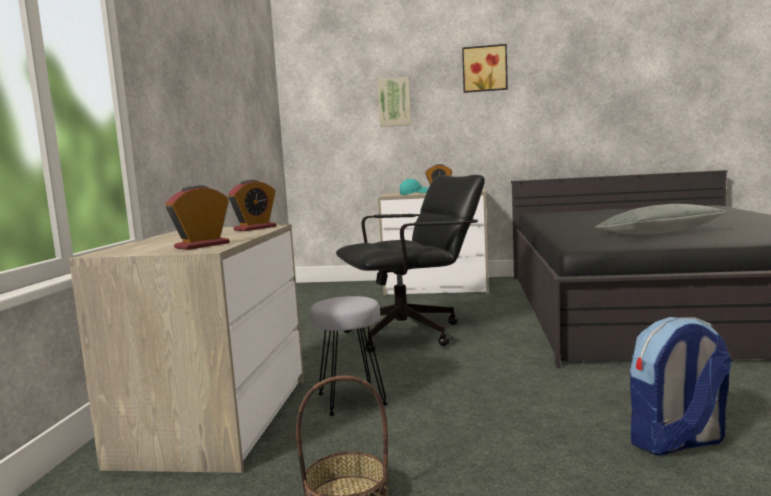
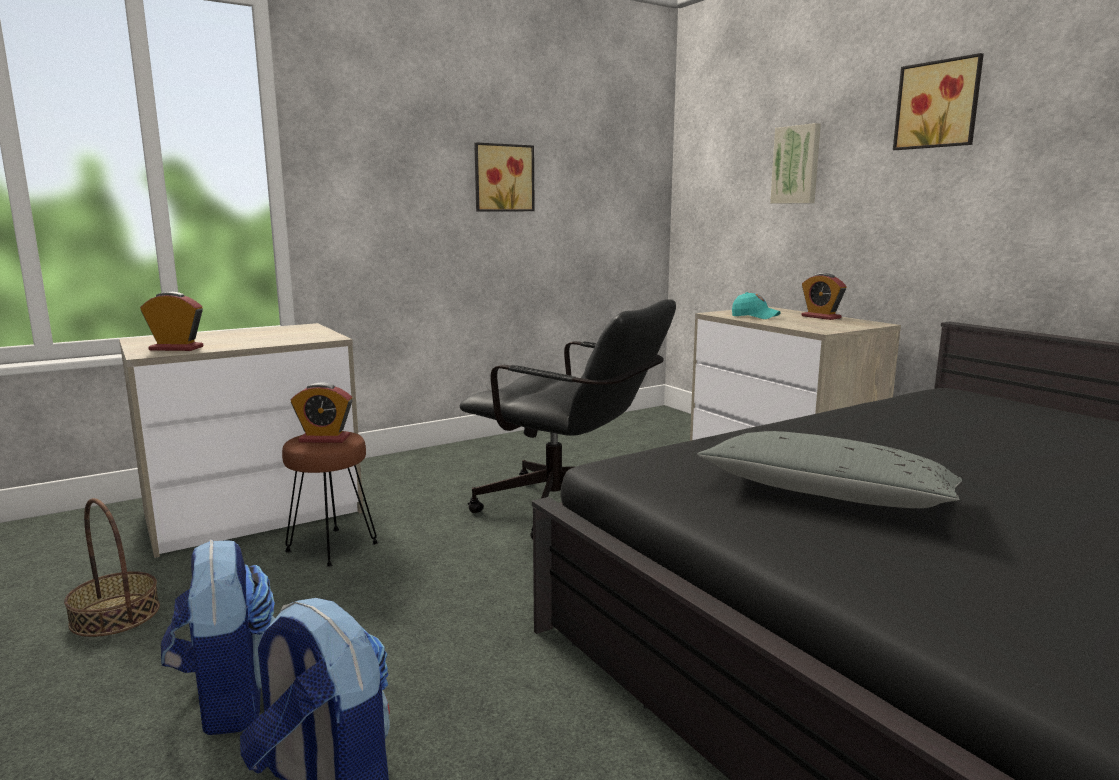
camera: 50 degrees right, 5 degrees up
alarm clock [228,179,277,231] -> alarm clock moved to [291,382,353,443]
grey stool [310,296,388,416] -> brown stool [282,431,378,567]
none -> backpack [161,540,275,735]
none -> picture [474,142,535,211]

